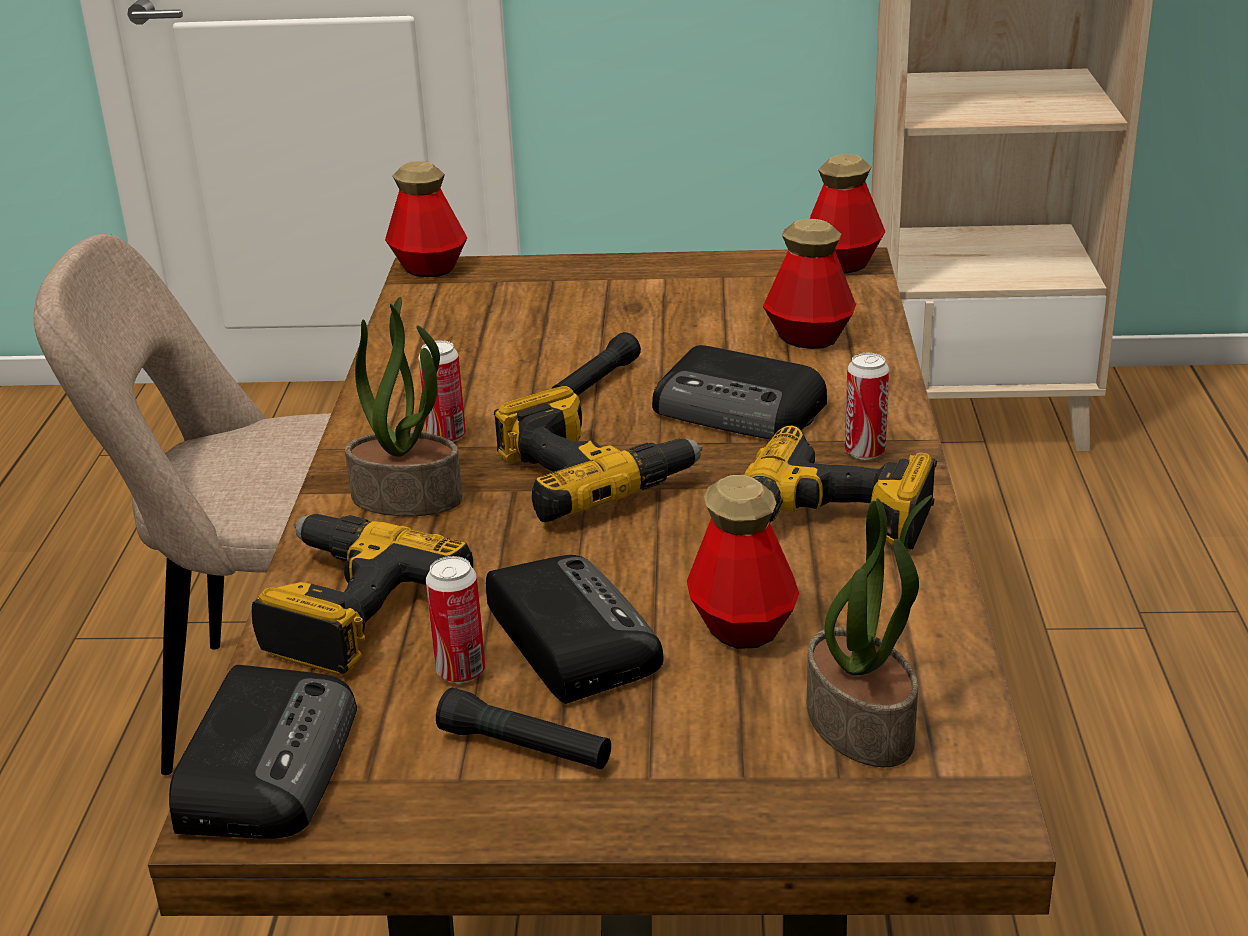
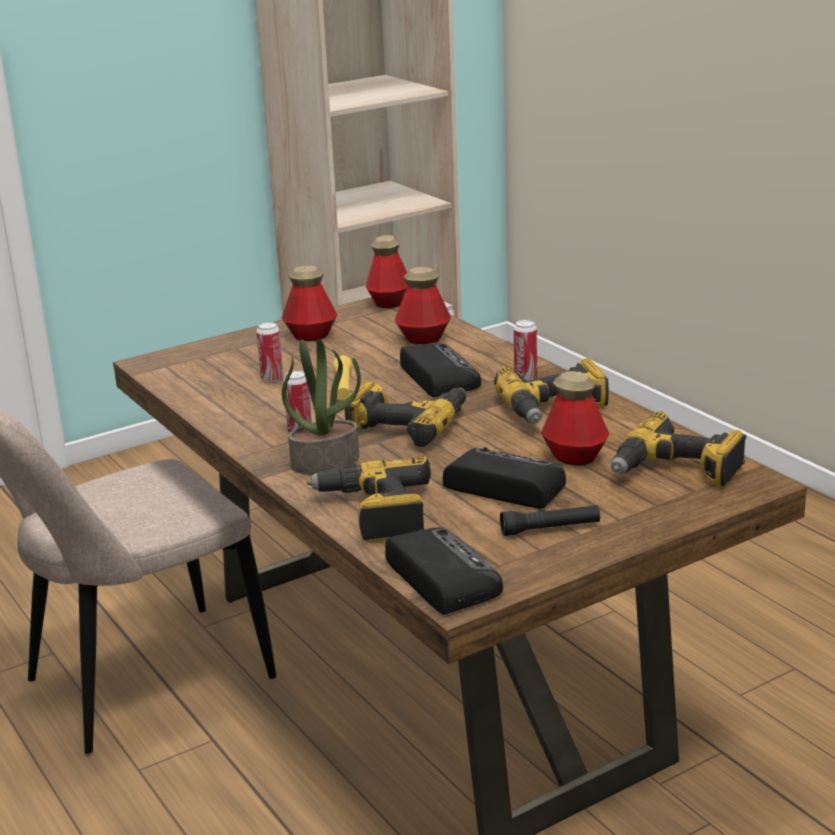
camera: 35 degrees left, 5 degrees down
bottle [385,161,467,277] -> bottle moved to [282,266,337,341]
can [426,556,485,683] -> can moved to [256,322,283,382]
black flashlight [551,332,641,395] -> yellow flashlight [333,355,352,401]
radio [652,345,827,439] -> radio turned 105 degrees counterclockwise [400,344,481,398]
potted plant [807,495,932,767] -> power drill [611,411,746,488]

